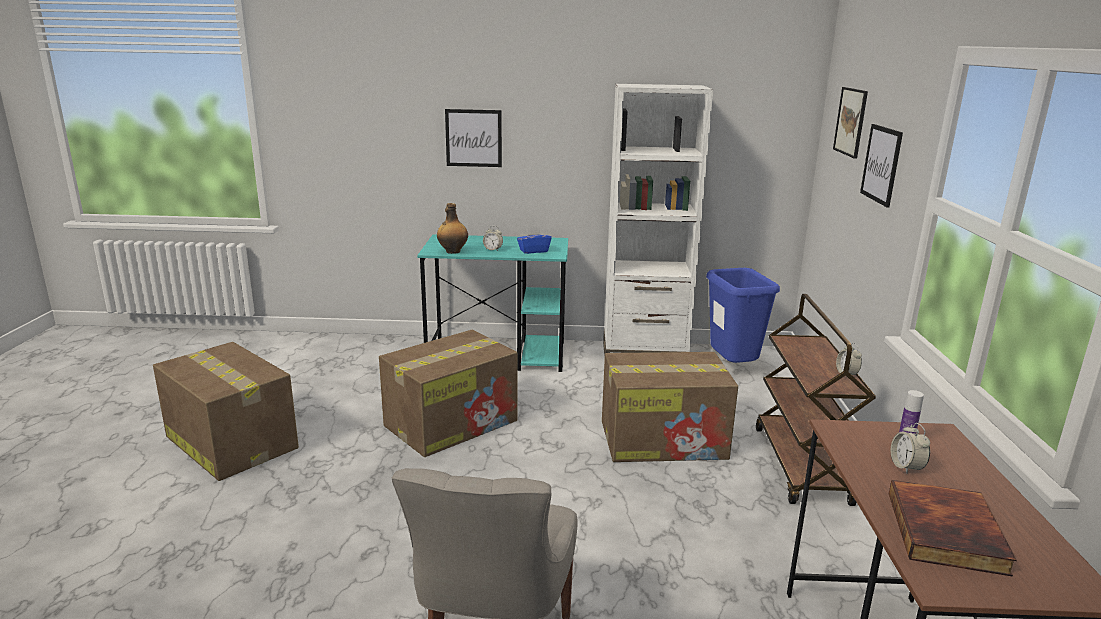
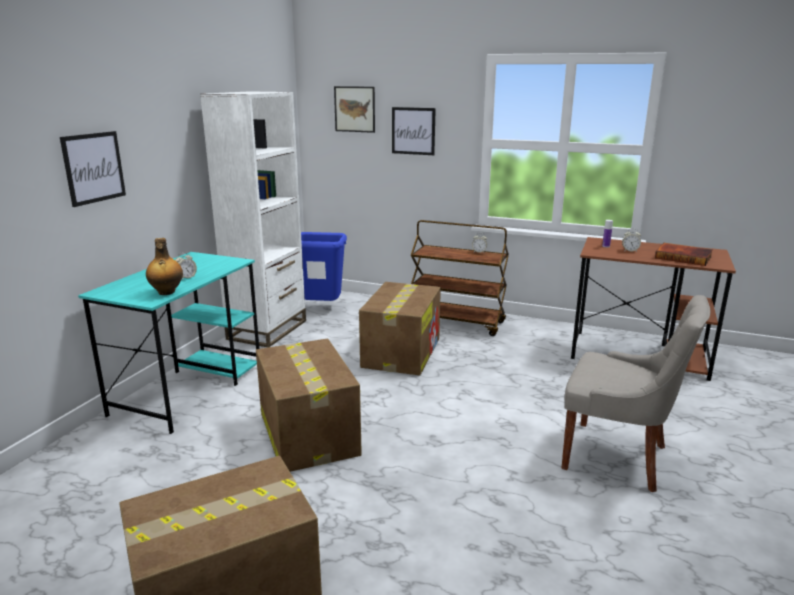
camera: 70 degrees left, 0 degrees up
blue tissue box [517,226,552,254] -> none

